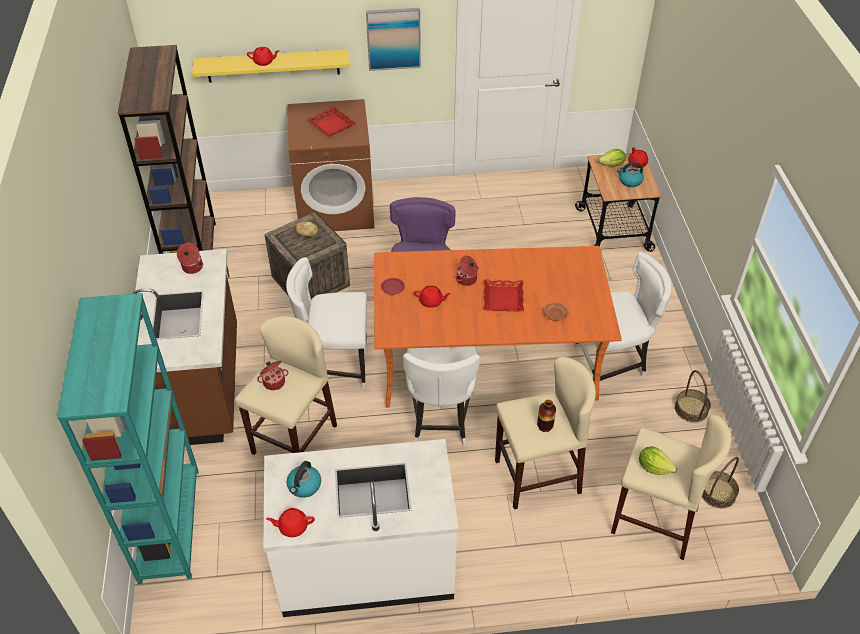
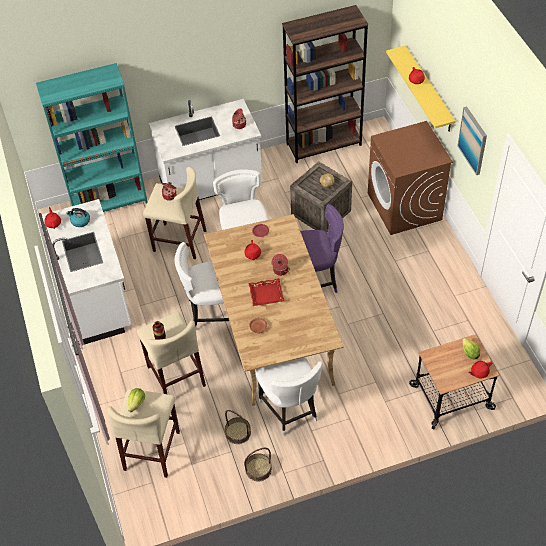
camera: 80 degrees right, 5 degrees up
brown counter [133,249,237,445] -> white counter [149,99,263,200]
red tray [307,107,356,137] -> none
orange dining table [374,246,622,408] -> beige dining table [204,214,343,406]
kettle [617,162,644,187] -> none
basket [702,457,739,508] -> basket moved to [225,410,251,444]

